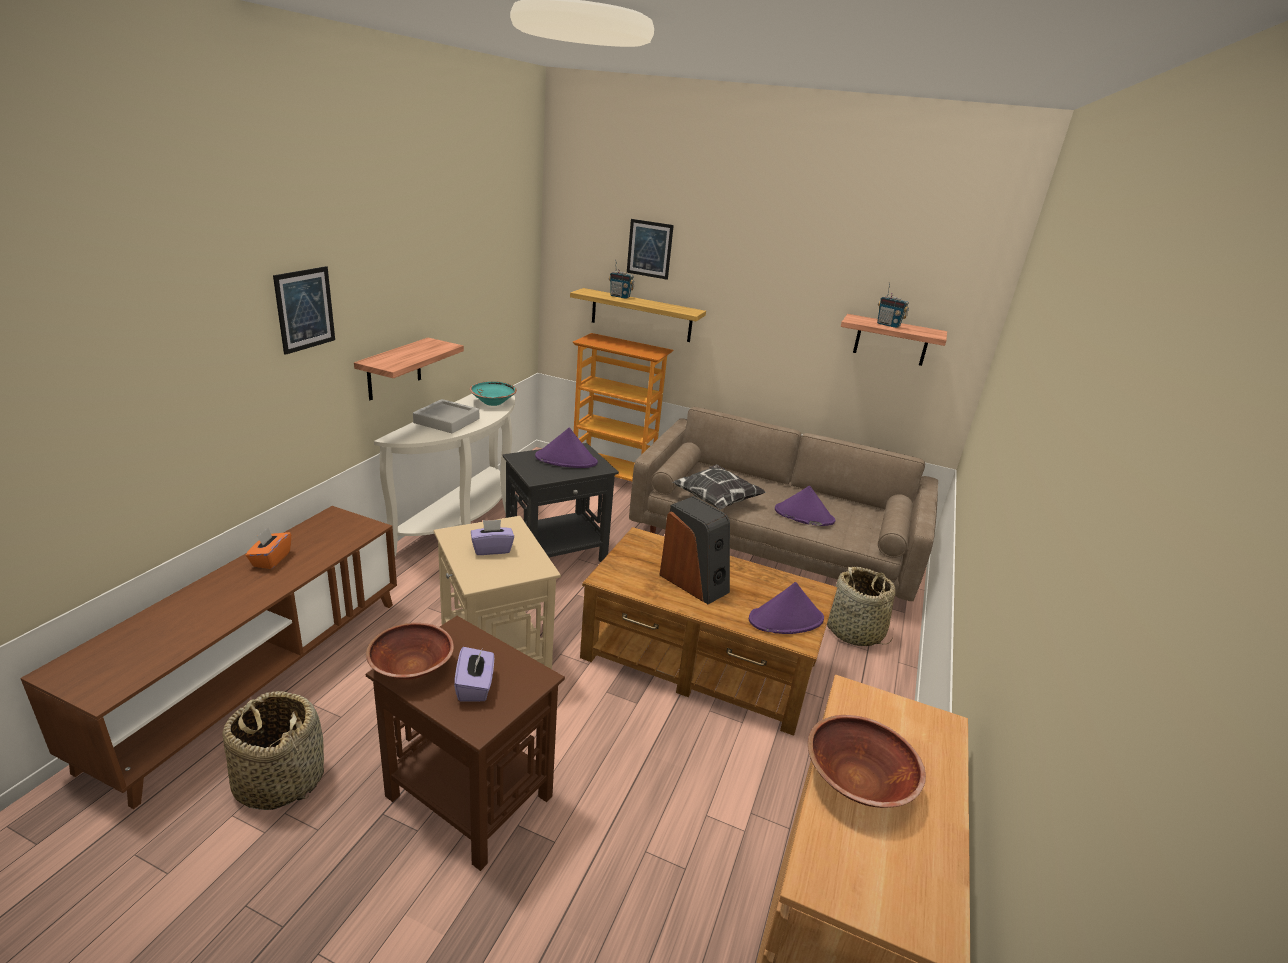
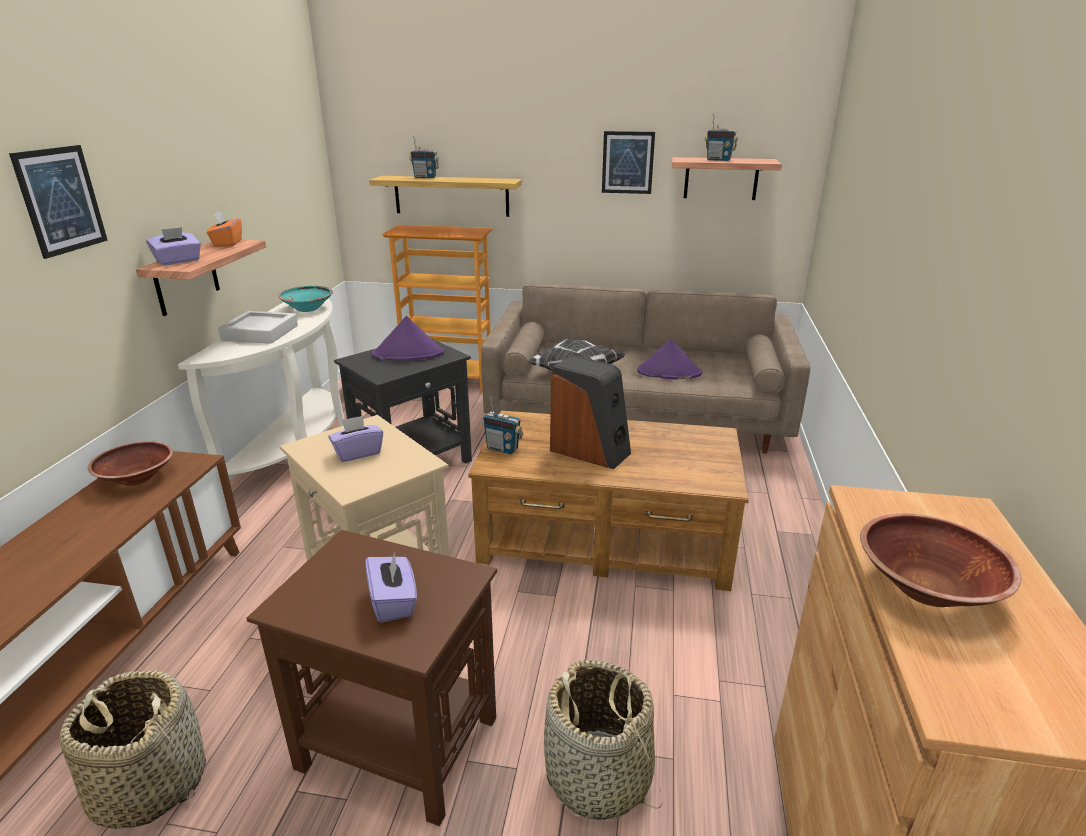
camera: 10 degrees left, 0 degrees up
orange tissue box [246,528,291,569] -> orange tissue box moved to [207,212,242,247]
brown bowl [366,623,454,680] -> brown bowl moved to [88,441,173,486]
picture [627,219,674,280] -> picture moved to [602,131,655,194]
purple hat [749,582,824,634] -> none
basket [827,567,896,646] -> basket moved to [544,660,662,820]
none -> purple tissue box [146,227,201,265]
none -> radio [482,395,524,454]

